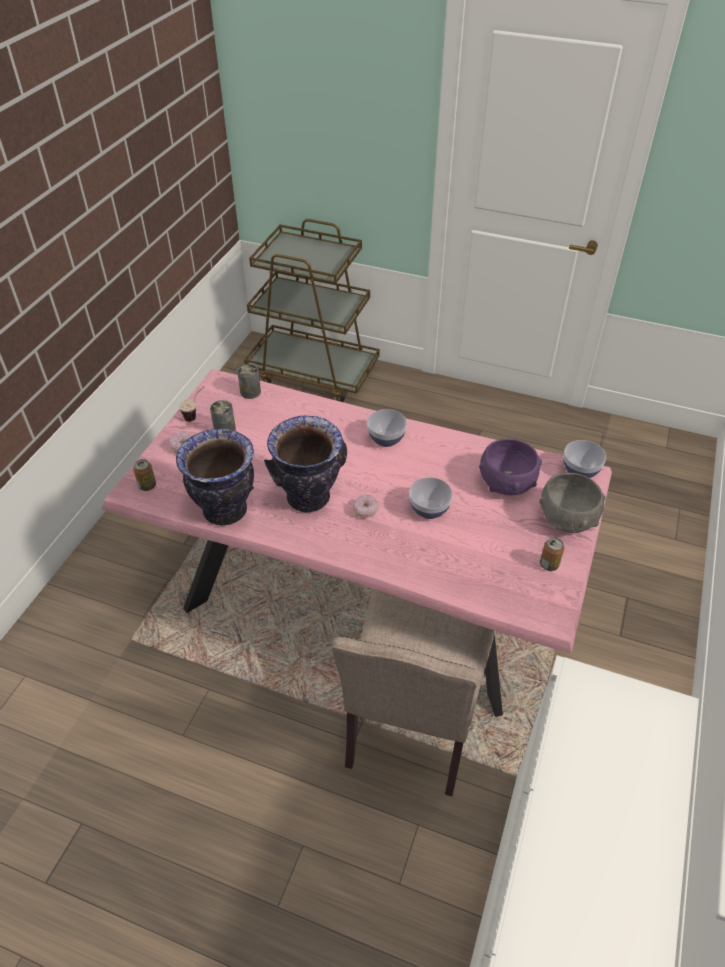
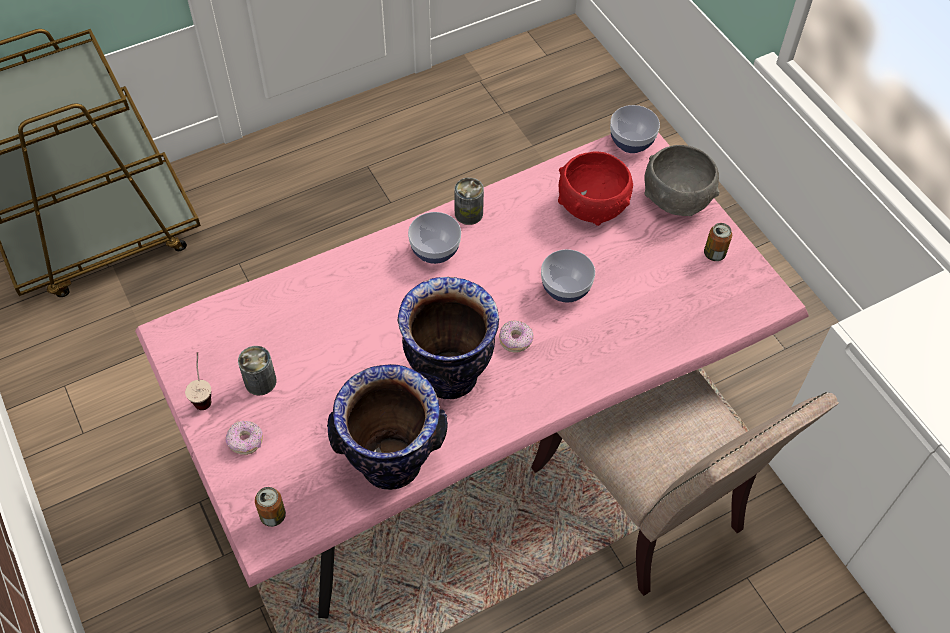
camera: 50 degrees left, 10 degrees up
can [237,364,261,399] -> can moved to [455,178,484,225]
purple bowl [479,439,542,495] -> red bowl [558,151,633,226]

